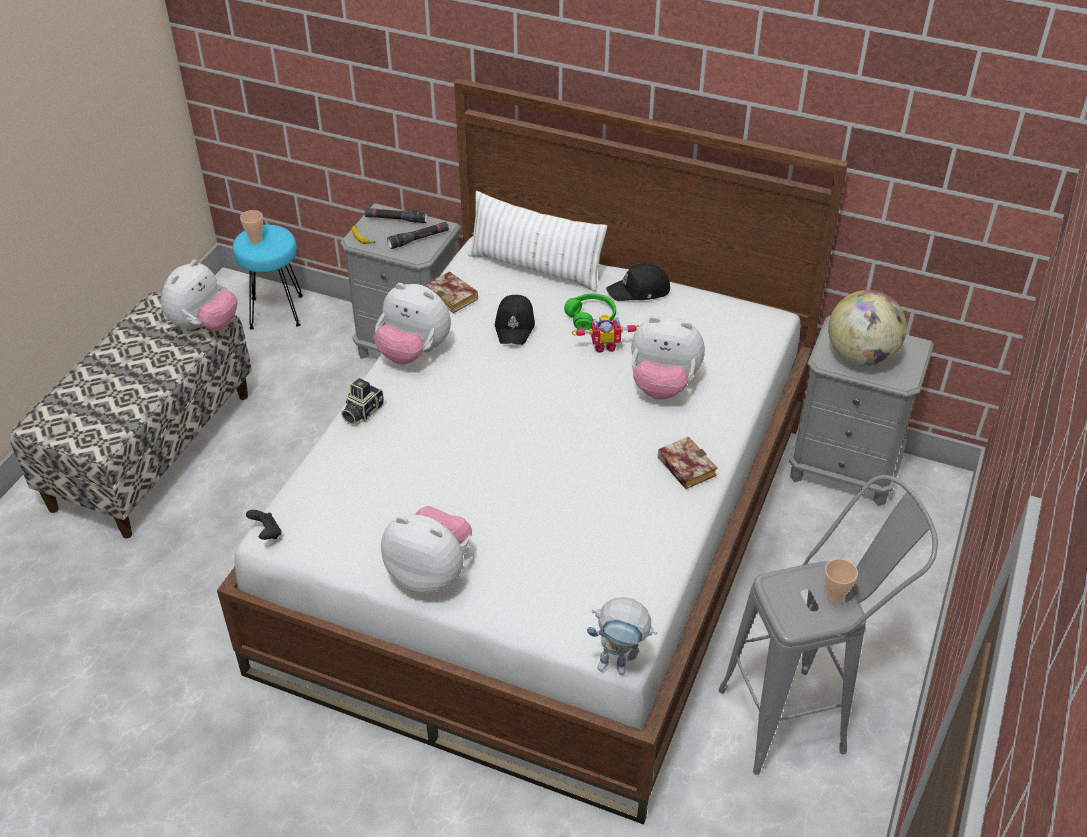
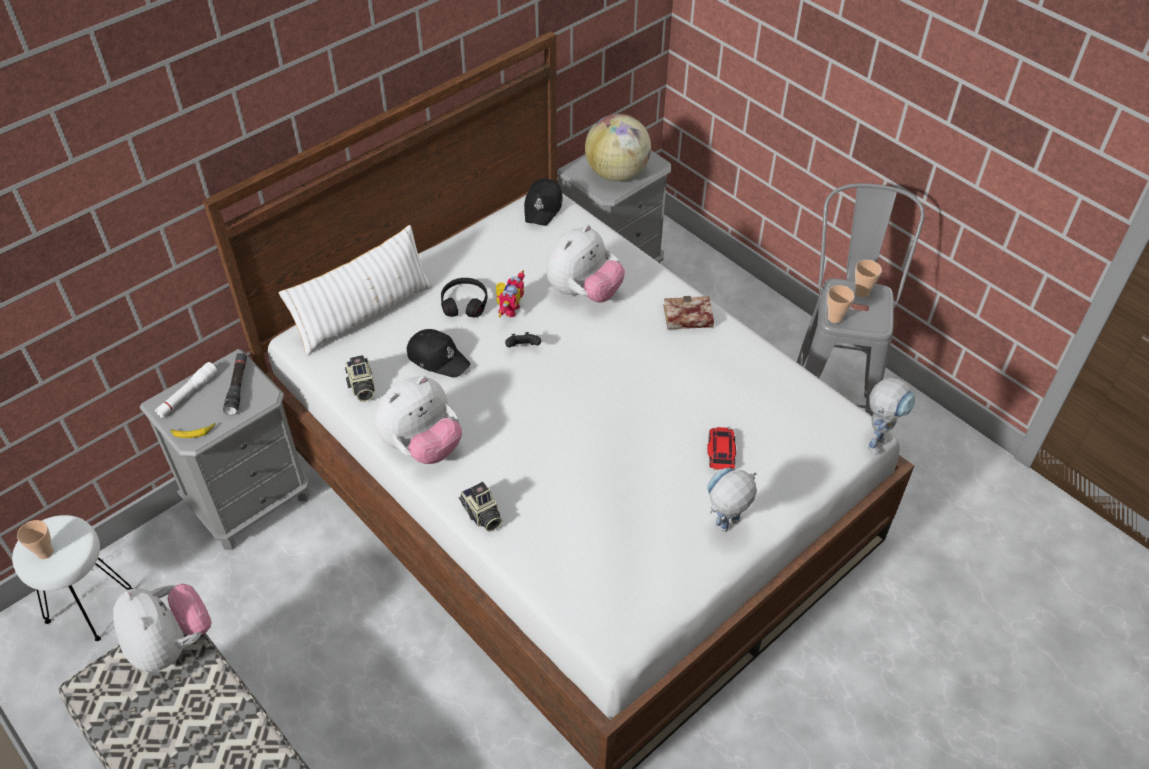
camera: 65 degrees left, 5 degrees up
turquoise stool [233,225,303,329] -> white stool [12,515,134,641]
black game controller [246,510,282,540] -> black game controller moved to [505,332,541,348]
black flashlight [365,208,427,223] -> white flashlight [155,362,218,418]
plush toy [381,506,472,594] -> toy robot [707,468,757,532]
book [425,271,478,313] -> camera [345,355,375,402]
green headphones [564,293,616,330] -> black headphones [441,278,487,317]
black cap [606,264,670,301] -> black cap moved to [524,179,563,226]
none -> toy car [708,427,736,470]
none -> cup [827,285,855,323]

